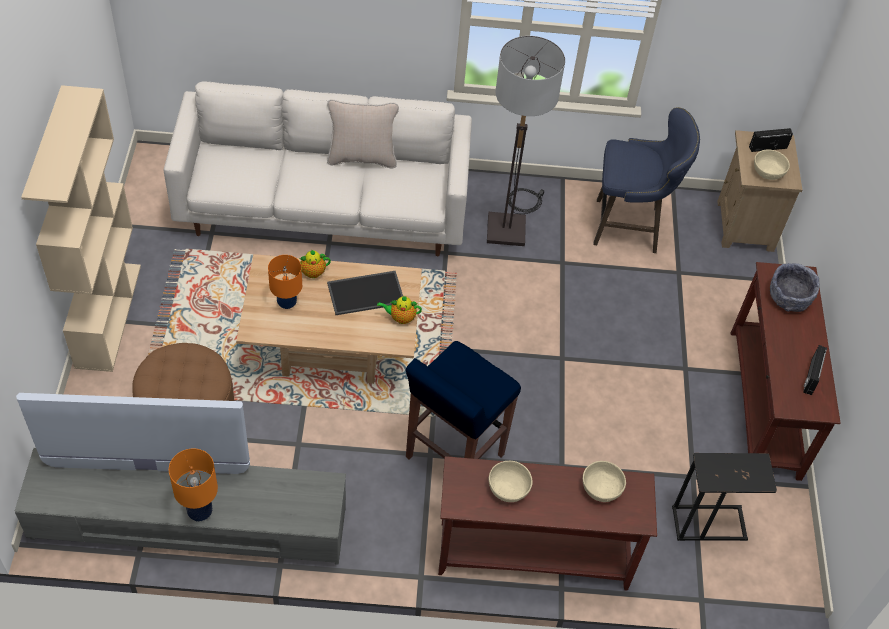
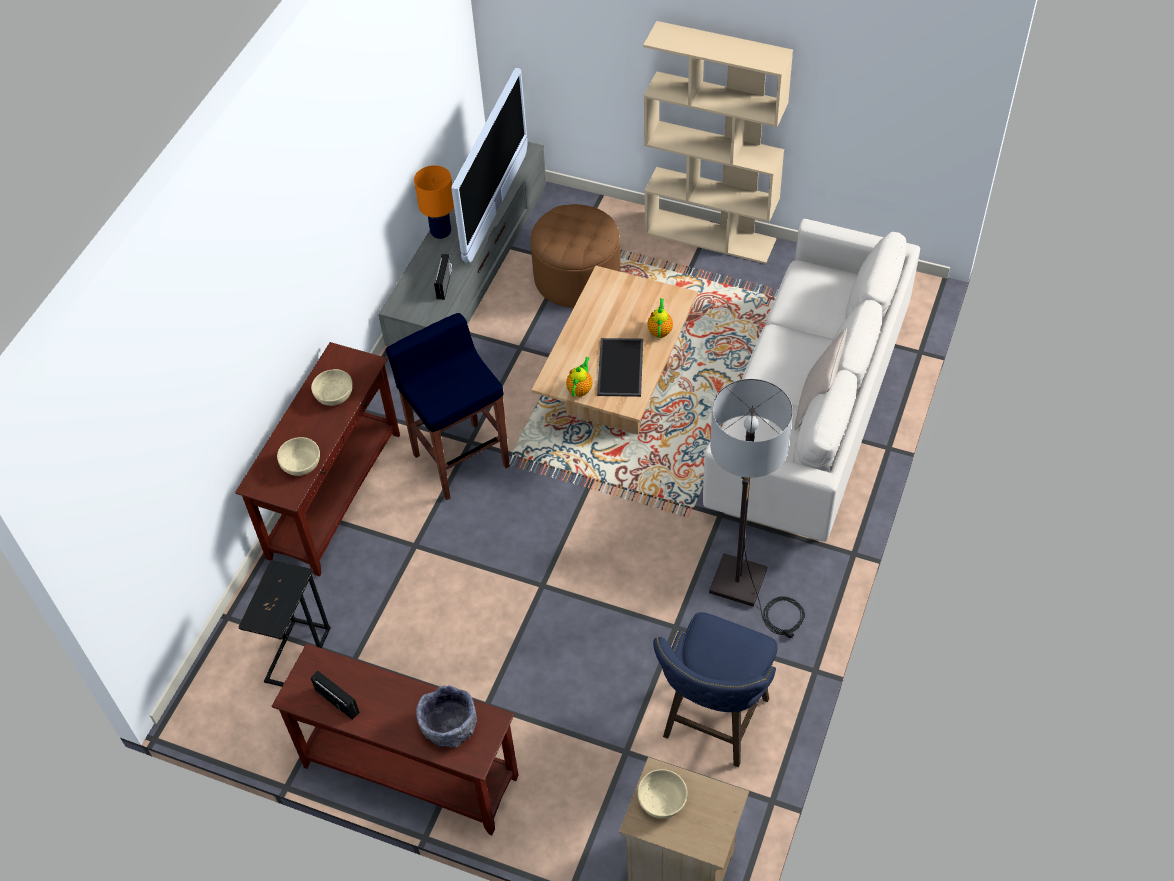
camera: 115 degrees right, 0 degrees up
orange table lamp [268,255,302,309] -> none
radio [749,128,793,152] -> radio moved to [434,254,452,300]

